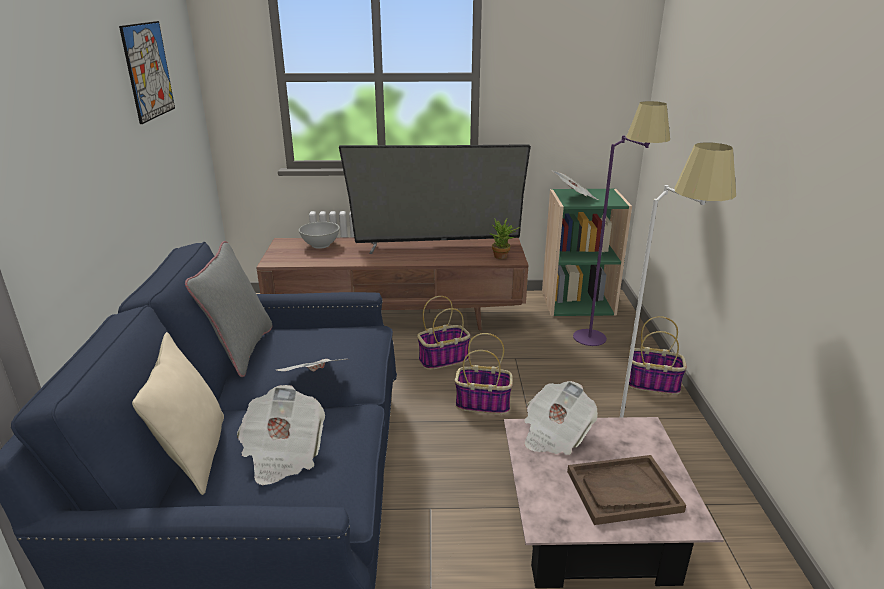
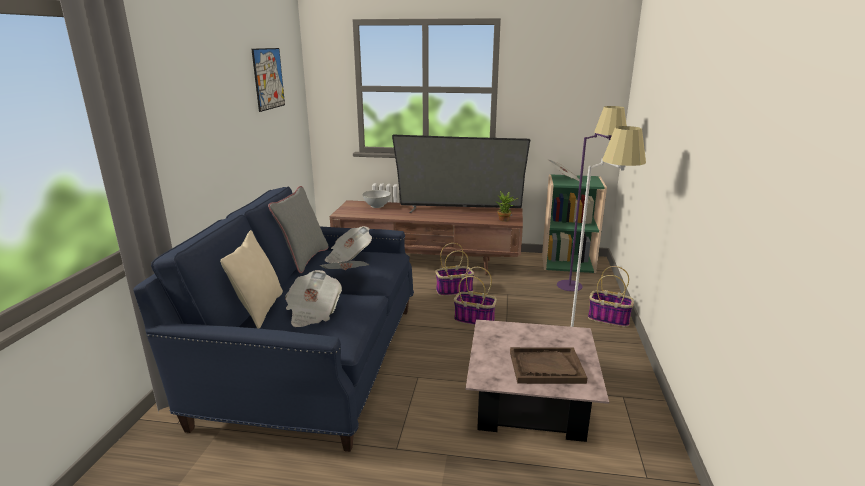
camera: 10 degrees right, 5 degrees down
newspaper [524,381,598,455] -> newspaper moved to [325,226,372,263]

